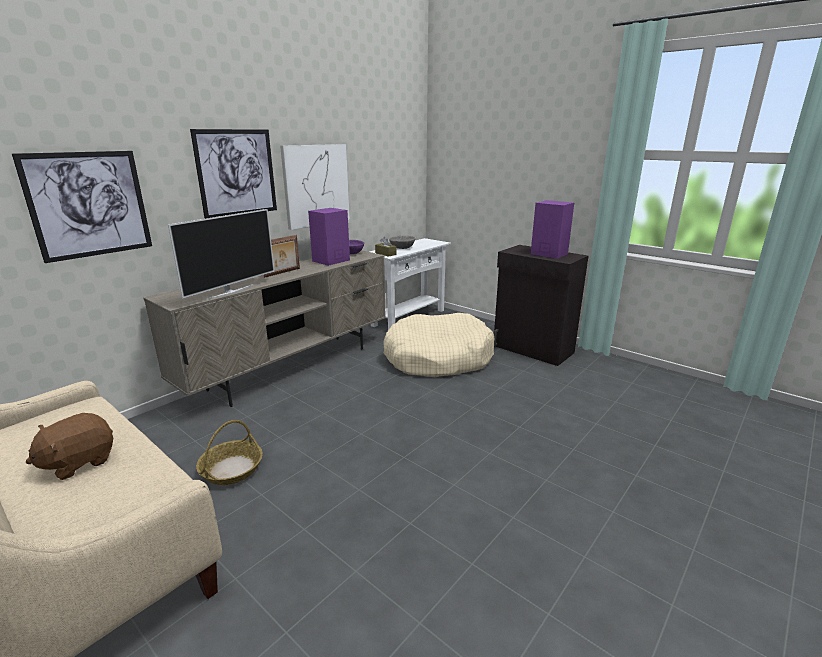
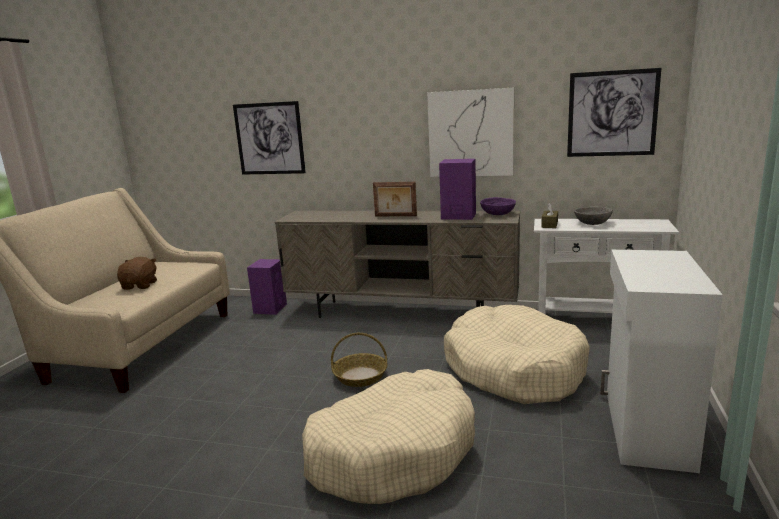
camera: 65 degrees right, 5 degrees down
brown plush toy [26,413,113,480] -> brown plush toy turned 75 degrees clockwise [117,257,157,290]
television [168,209,274,300] -> none
picture [190,129,277,219] -> picture moved to [567,68,661,157]
basket [196,420,263,485] -> basket moved to [331,333,387,387]
black cabinet [494,245,588,366] -> white cabinet [600,250,723,473]
purple speaker [531,200,574,259] -> purple speaker moved to [247,259,287,315]
none -> beige dog bed [302,369,475,504]

